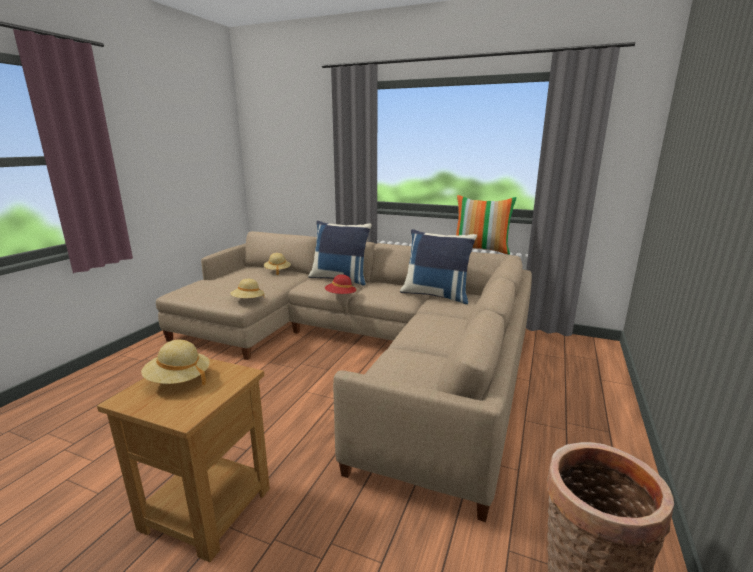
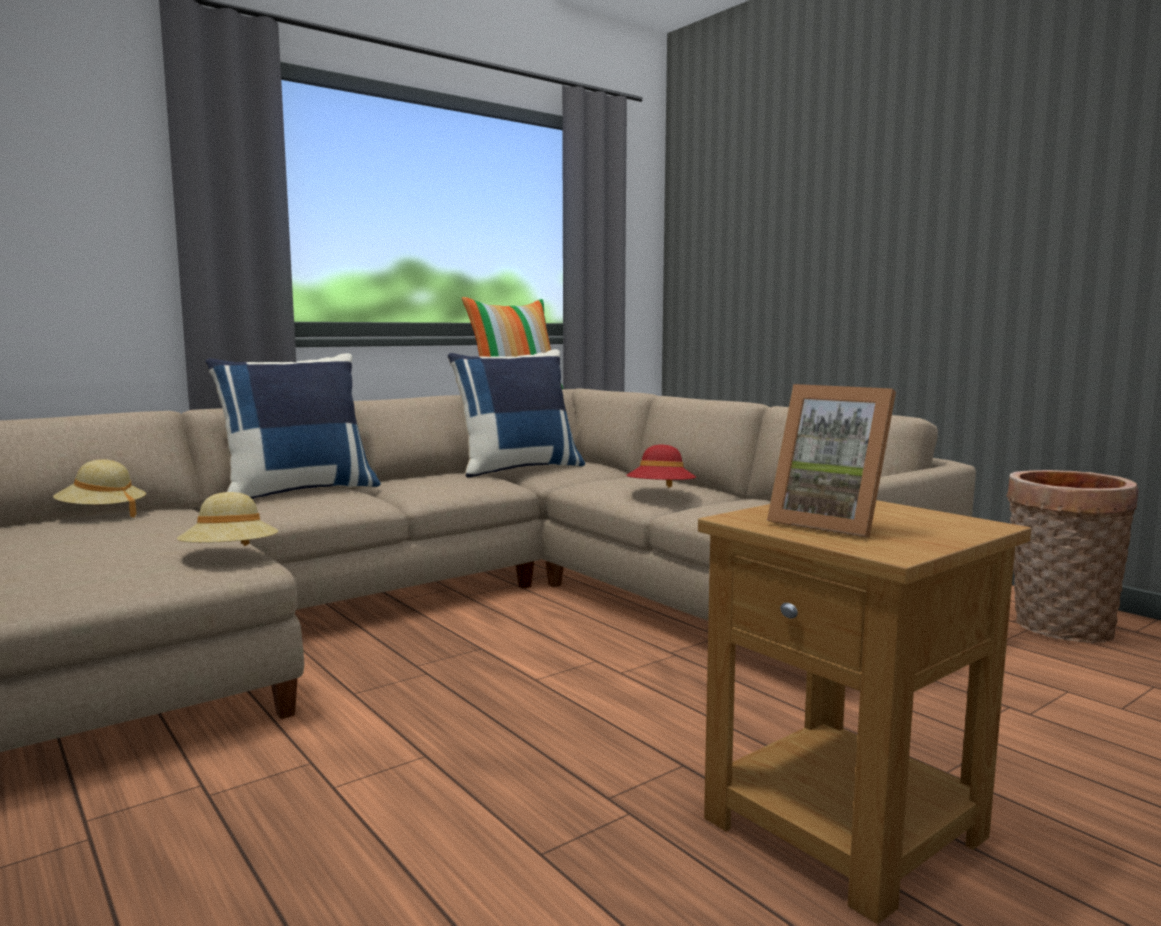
camera: 60 degrees left, 10 degrees down
beige hat [141,340,210,385] -> picture frame [767,384,896,538]
red hat [325,274,357,294] -> red hat moved to [626,445,696,488]

